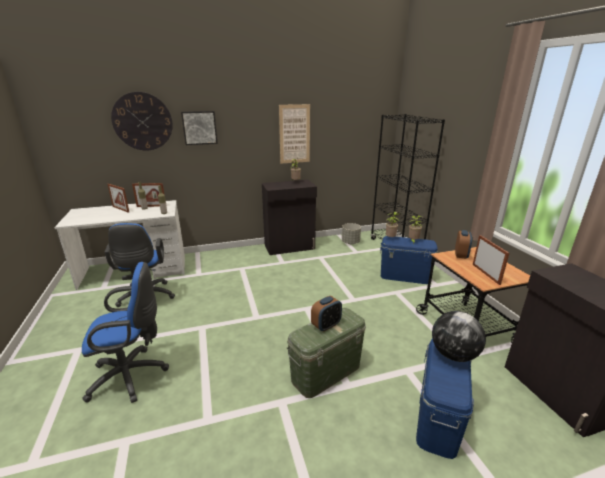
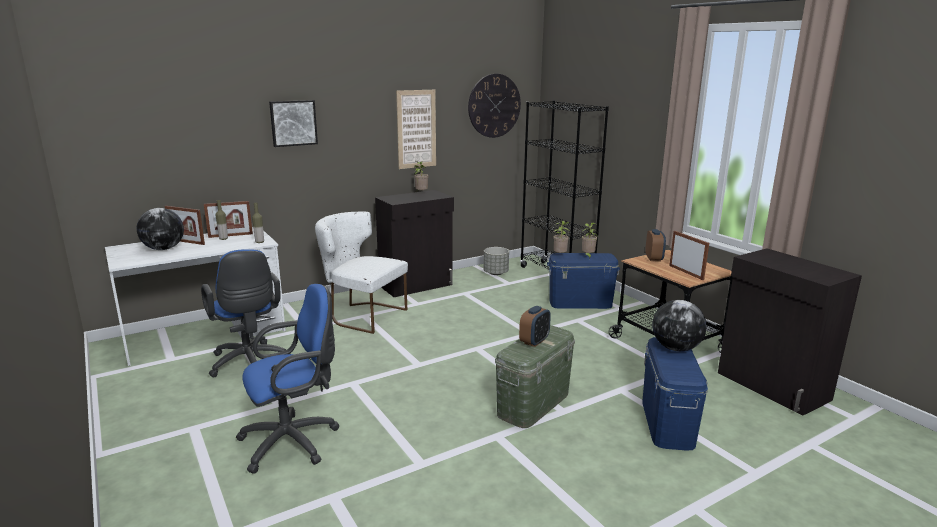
camera: 15 degrees left, 5 degrees down
wall clock [111,92,173,151] -> wall clock moved to [468,74,521,138]
none -> globe [136,208,184,250]
none -> white chair [315,212,408,334]

